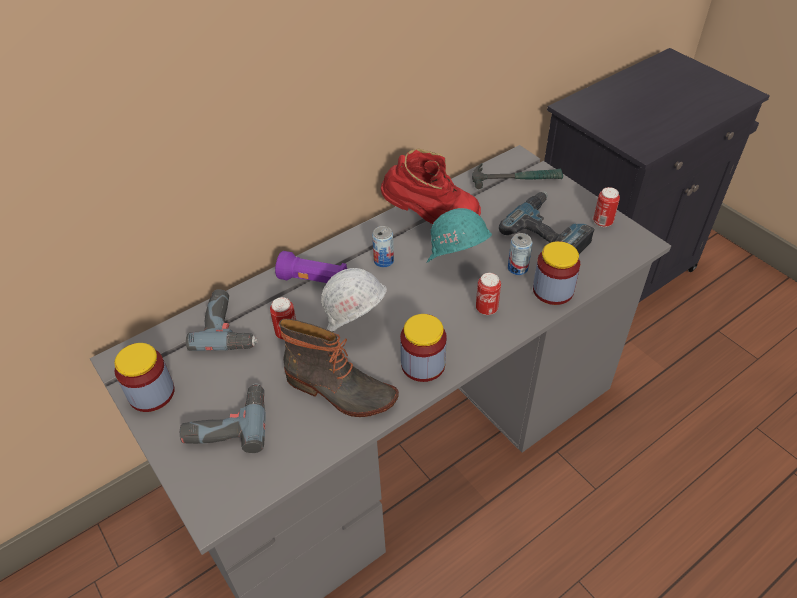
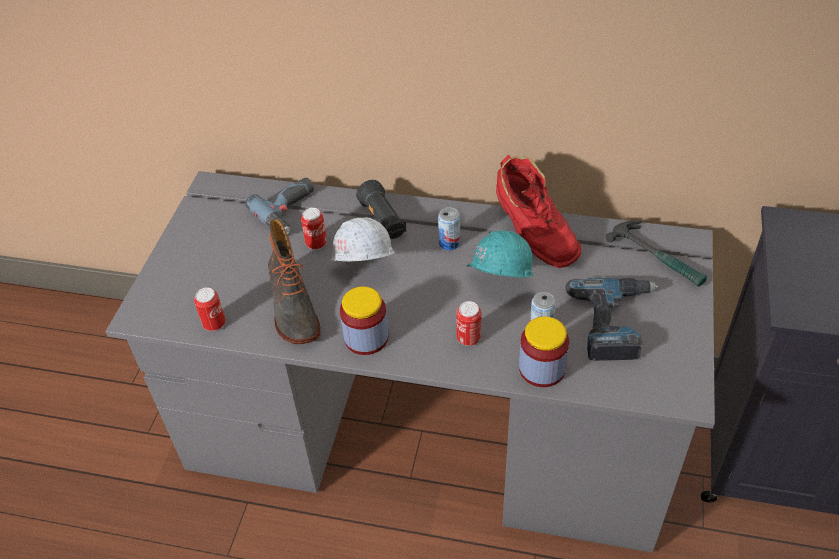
camera: 50 degrees right, 0 degrees up
jar [114,343,175,412] -> none
power drill [180,383,266,453] -> none
purple flashlight [275,251,347,283] -> black flashlight [356,180,406,239]
can [593,187,620,227] -> can moved to [194,287,226,331]

